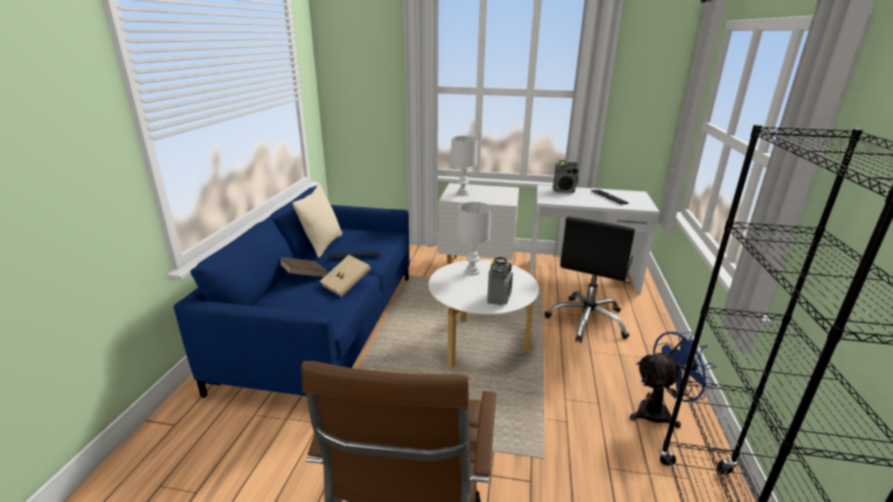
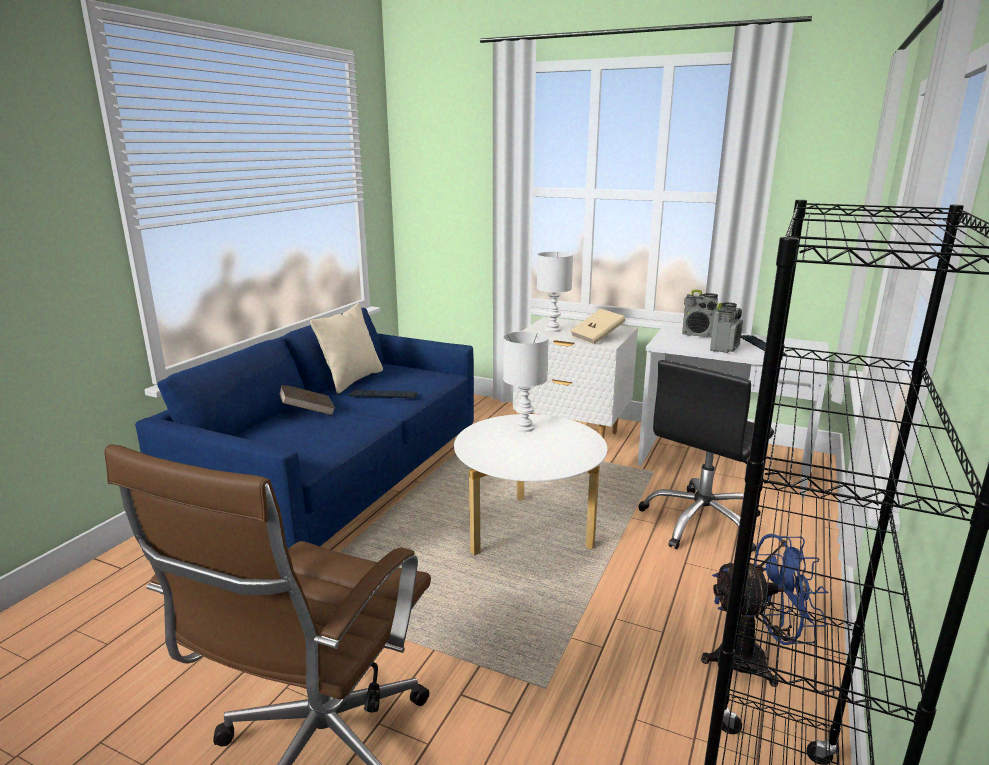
camera: 15 degrees right, 5 degrees down
beige book [320,255,371,297] -> beige book moved to [570,309,625,344]
radio [487,257,513,305] -> radio moved to [710,302,743,353]

